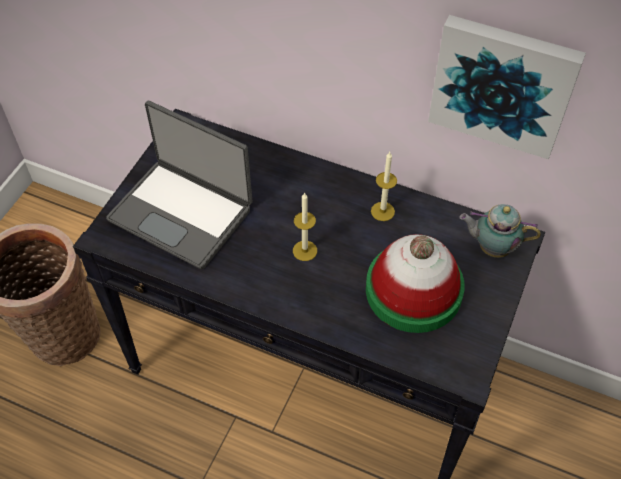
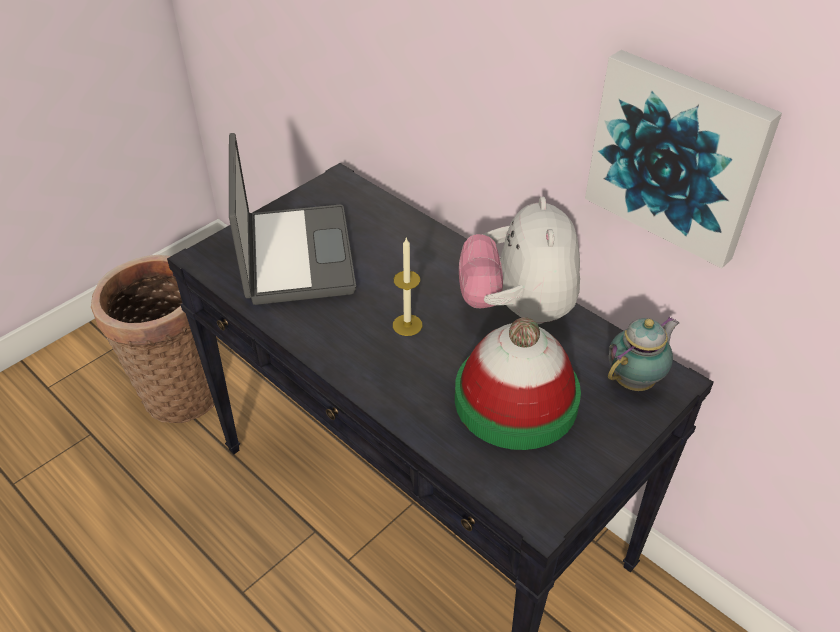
camera: 20 degrees right, 10 degrees down
laptop [106,101,253,269] -> laptop turned 150 degrees counterclockwise [229,133,356,305]
candle [371,152,397,221] -> plush toy [459,197,580,324]
teapot [459,204,541,258] -> teapot turned 105 degrees clockwise [608,316,679,391]

